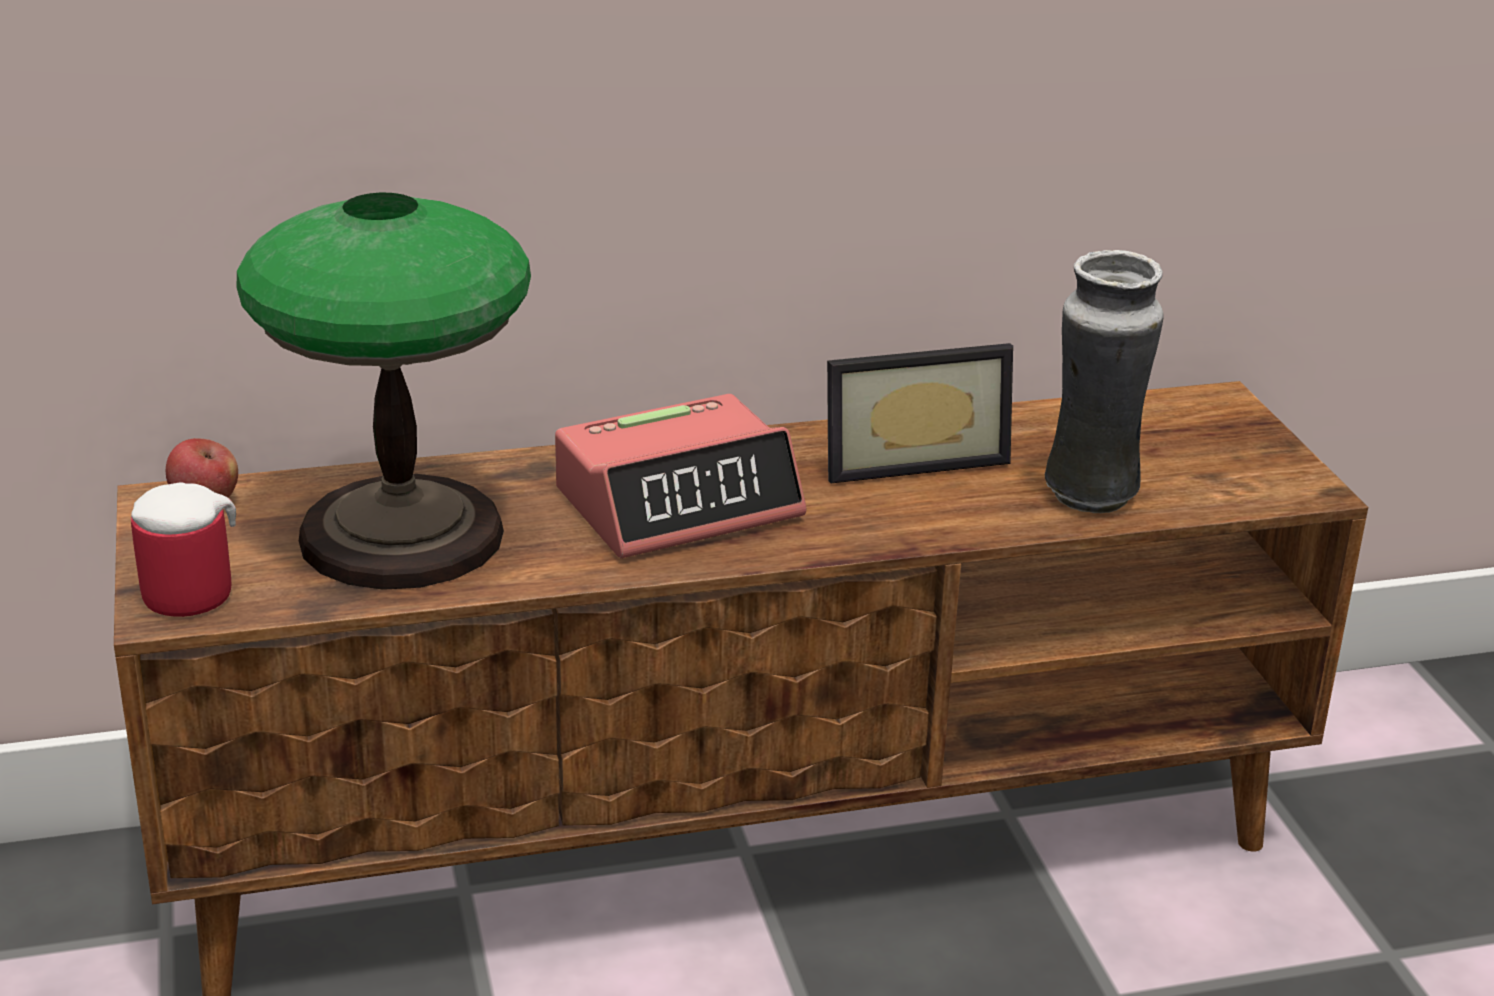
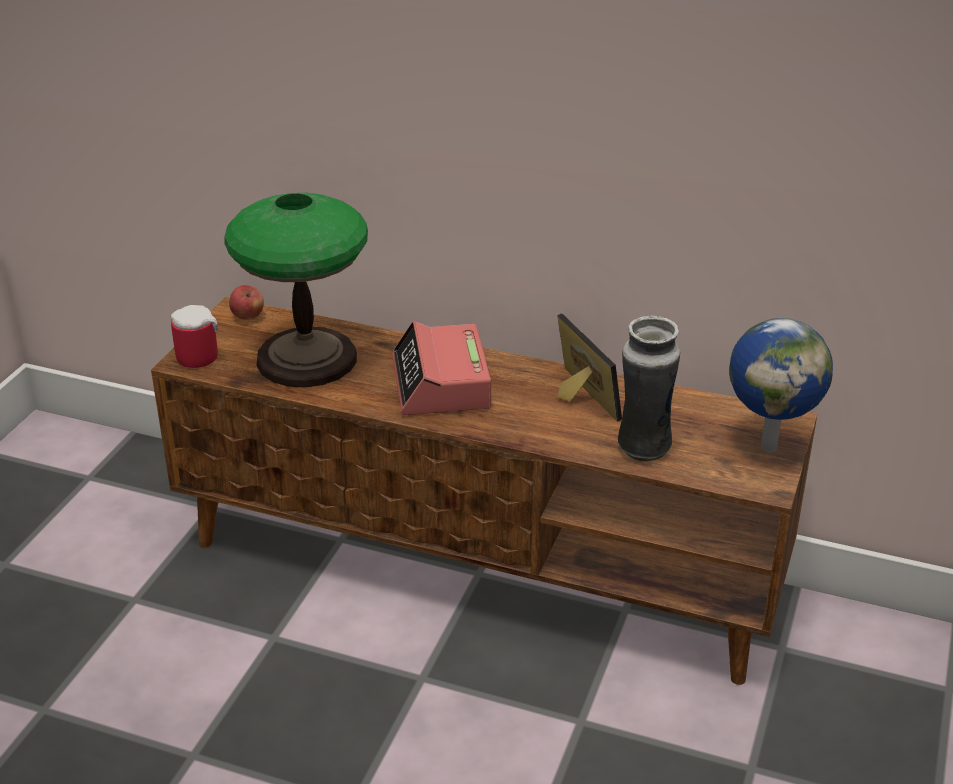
camera: 35 degrees right, 5 degrees up
alarm clock [555,394,806,558] -> alarm clock turned 75 degrees clockwise [392,321,491,415]
picture frame [827,343,1013,483] -> picture frame turned 135 degrees counterclockwise [557,314,622,422]
none -> globe [729,318,833,453]

